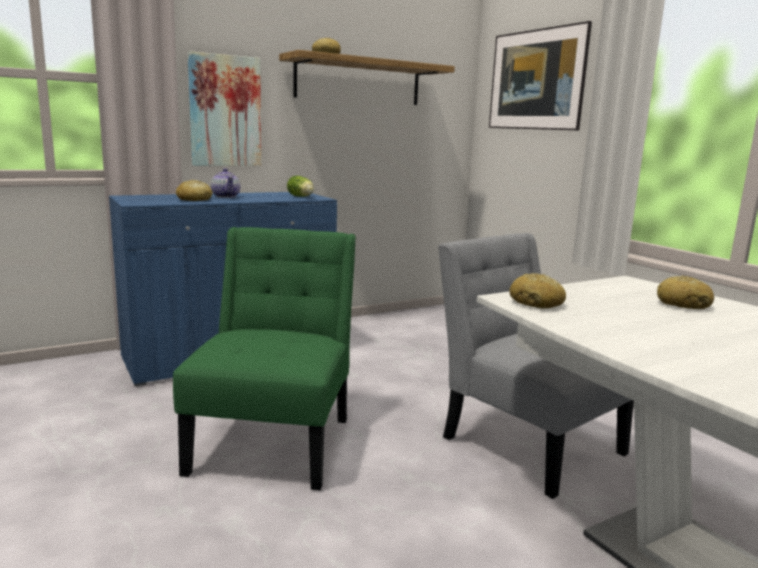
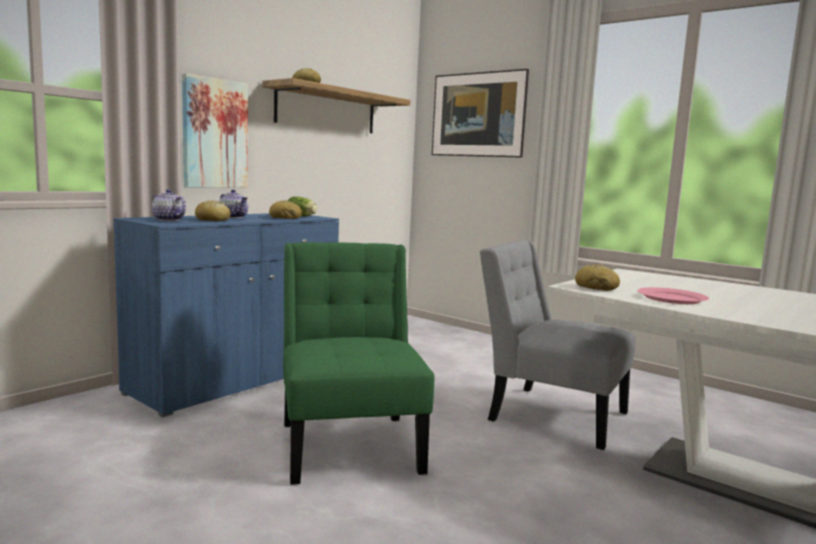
camera: 20 degrees left, 5 degrees down
bread [657,275,714,309] -> bread moved to [269,200,302,219]
none -> teapot [152,189,186,221]
none -> pink plate [638,287,709,304]

